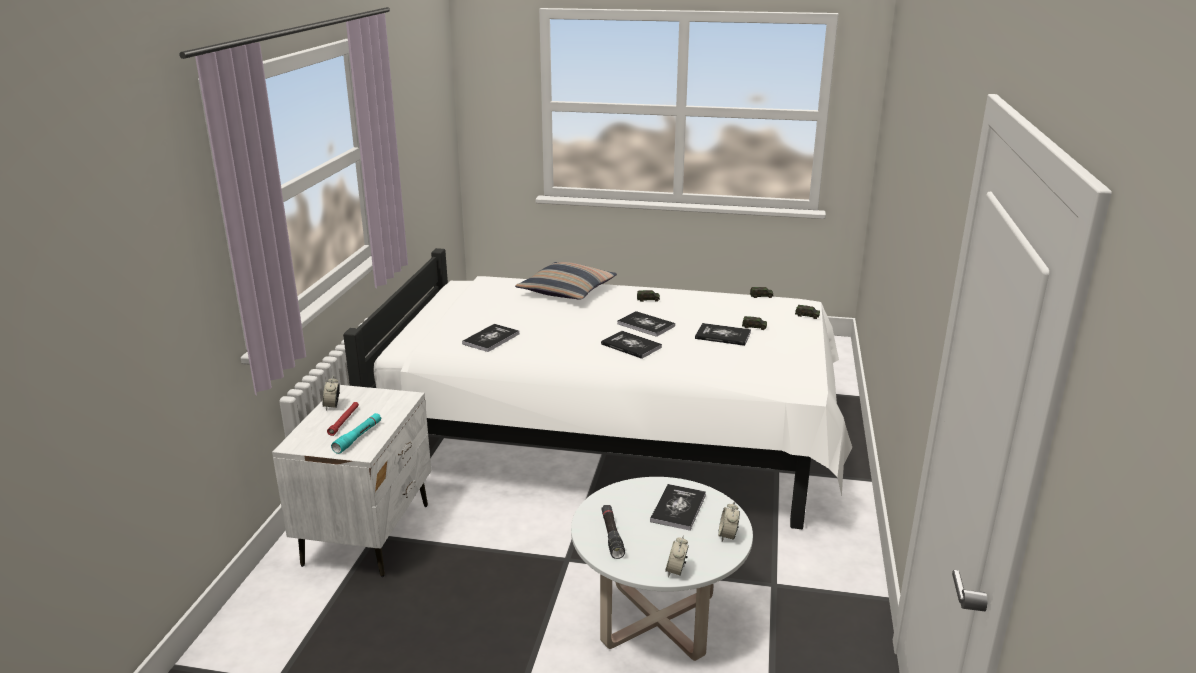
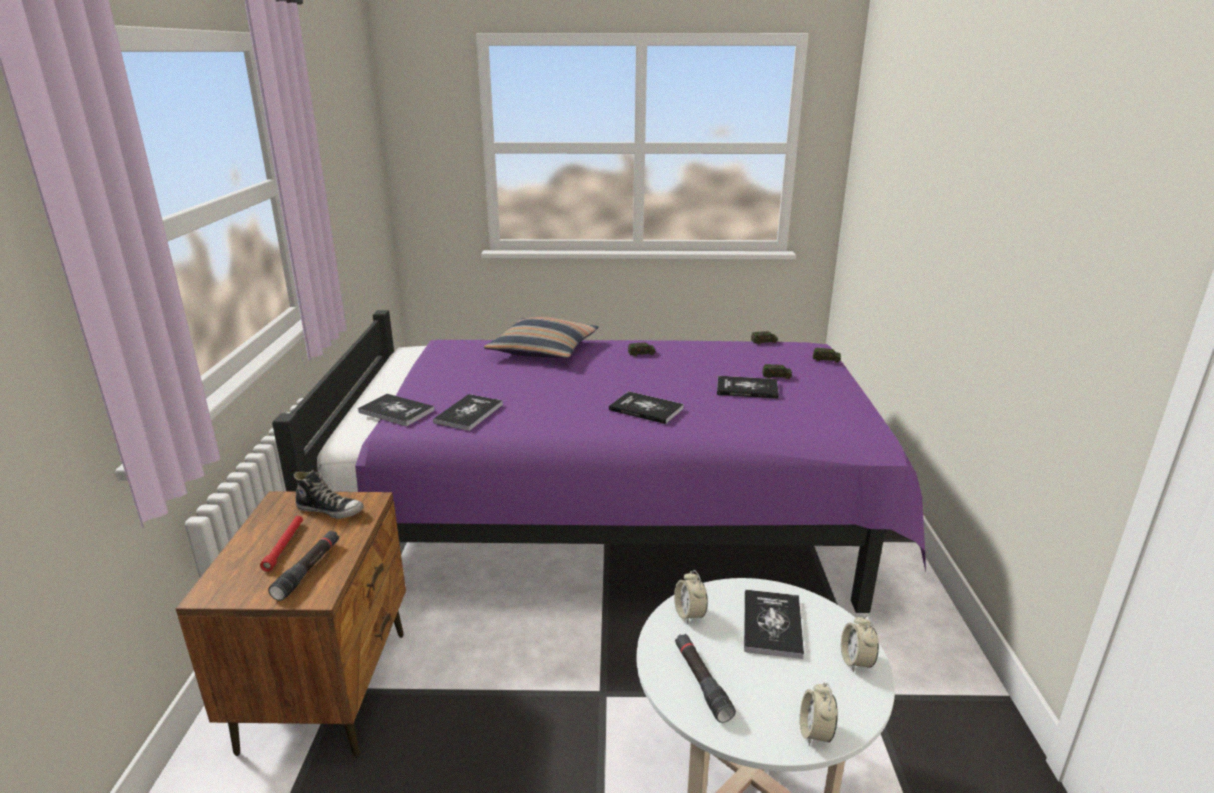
camera: 10 degrees left, 0 degrees up
white nightstand [272,385,431,577] -> brown nightstand [176,491,406,758]
alarm clock [323,375,340,411] -> alarm clock moved to [674,570,708,624]
turquoise flashlight [331,413,382,454] -> black flashlight [268,530,339,601]
white bed [343,248,852,529] -> purple bed [272,310,926,613]
book [617,311,675,337] -> book moved to [358,394,435,427]
none -> shoe [294,470,364,519]

